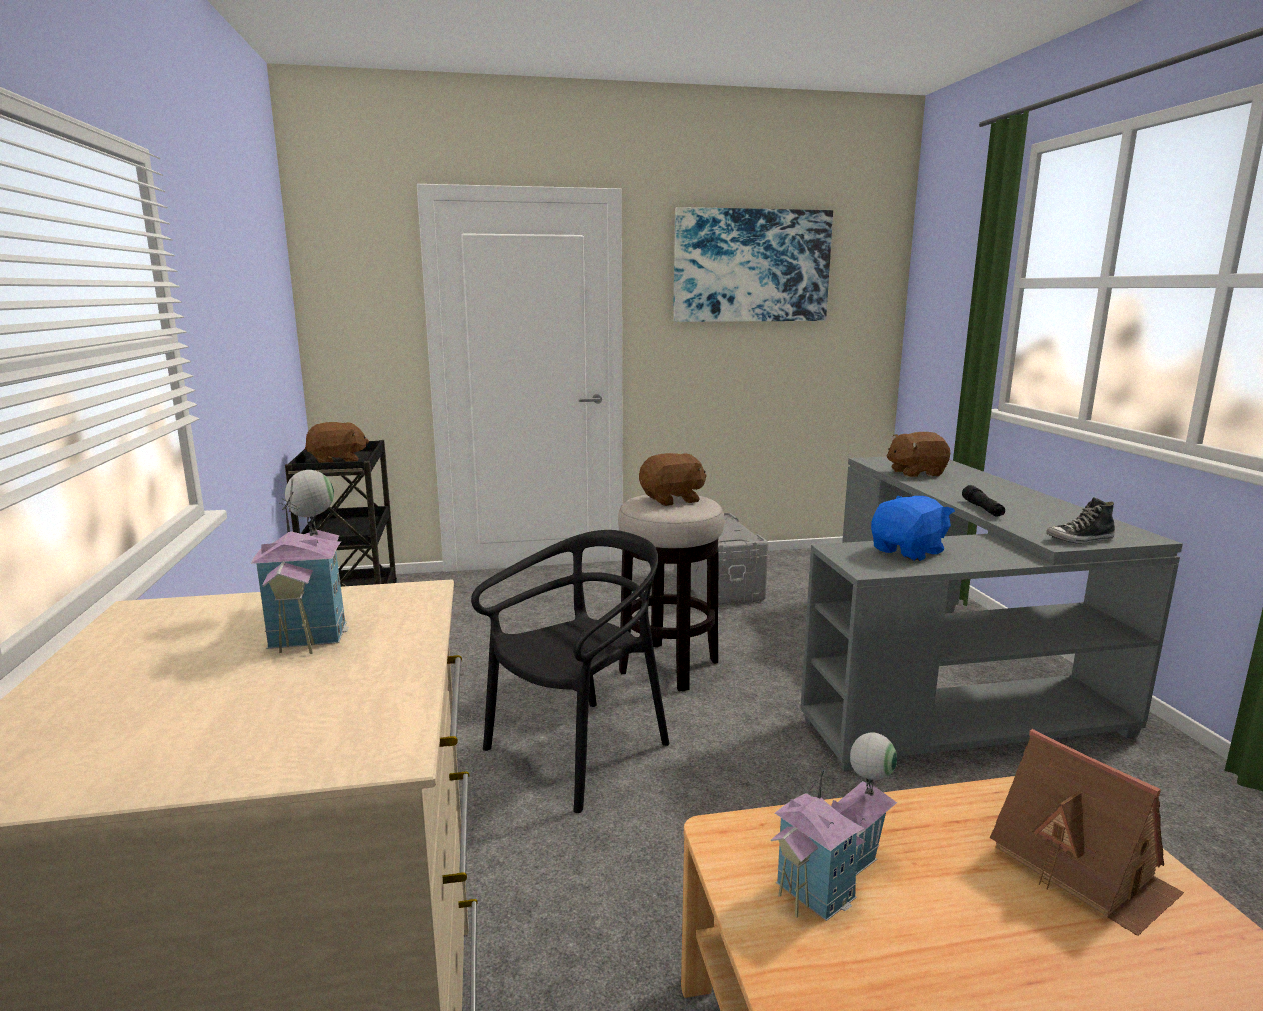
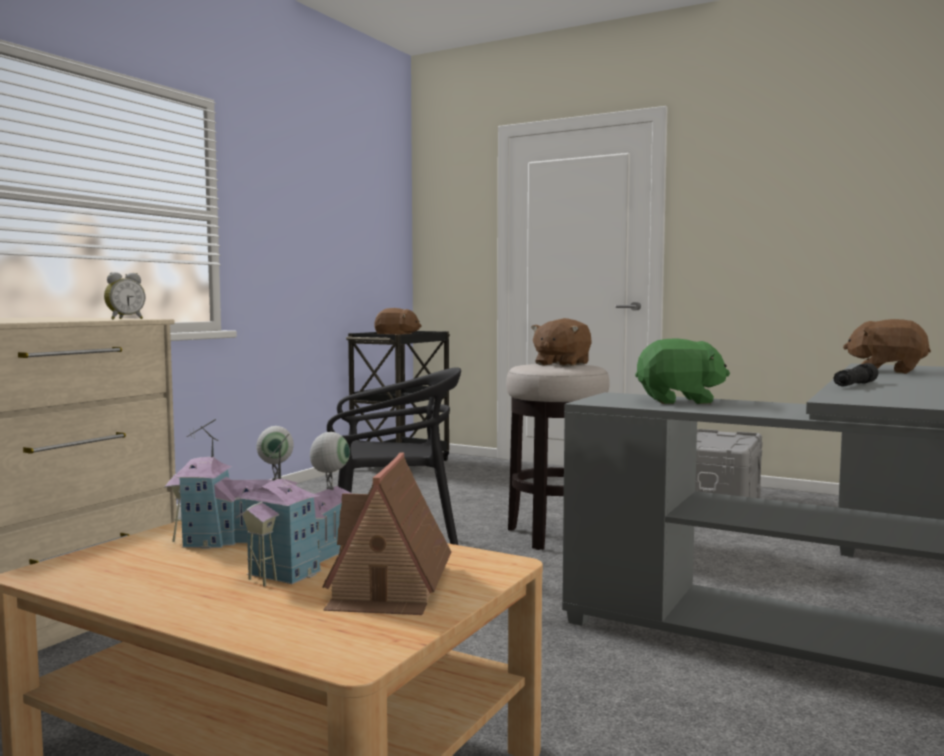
camera: 40 degrees right, 10 degrees down
toy house [251,470,349,654] -> toy house moved to [235,432,352,587]
brown plush toy [639,453,707,506] -> brown plush toy turned 105 degrees clockwise [531,318,592,367]
picture [673,207,833,322] -> none
blue plush toy [871,496,955,561] -> green plush toy [635,338,730,404]
shoe [1046,497,1115,543] -> none
none -> alarm clock [104,272,145,319]

